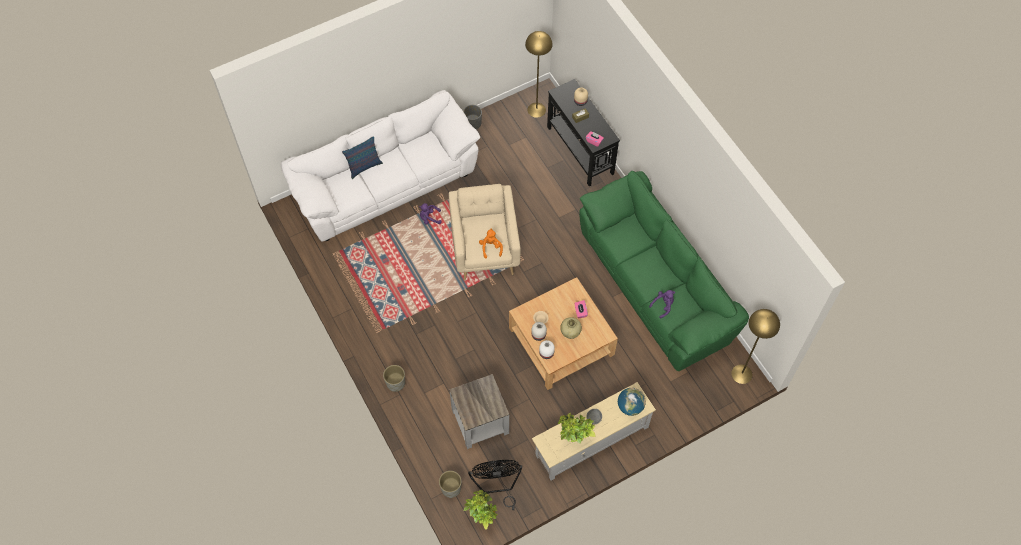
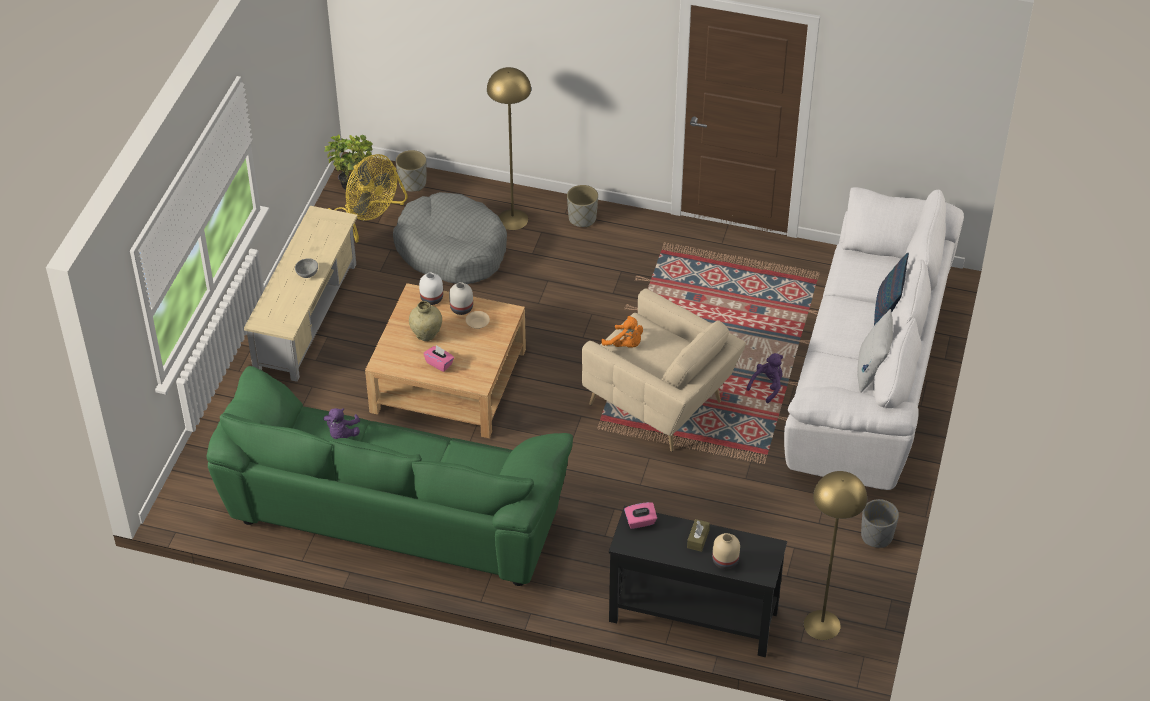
camera: 135 degrees right, 15 degrees down
grey side table [449,374,509,449] -> grey dog bed [393,192,507,284]
black fan [468,460,522,511] -> yellow fan [328,154,408,243]
potted plant [558,413,596,443] -> none
globe [618,388,646,416] -> none
yellow floor lamp [731,309,780,384] -> yellow floor lamp moved to [487,67,531,230]
none -> grey pillow [857,309,893,393]

